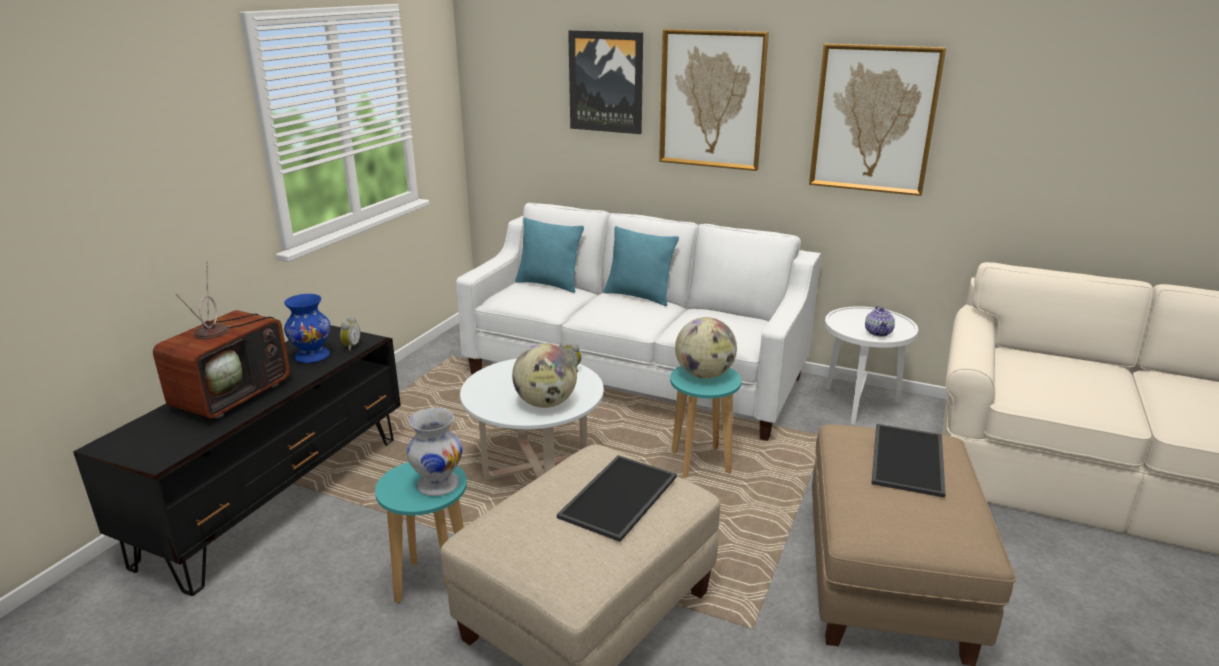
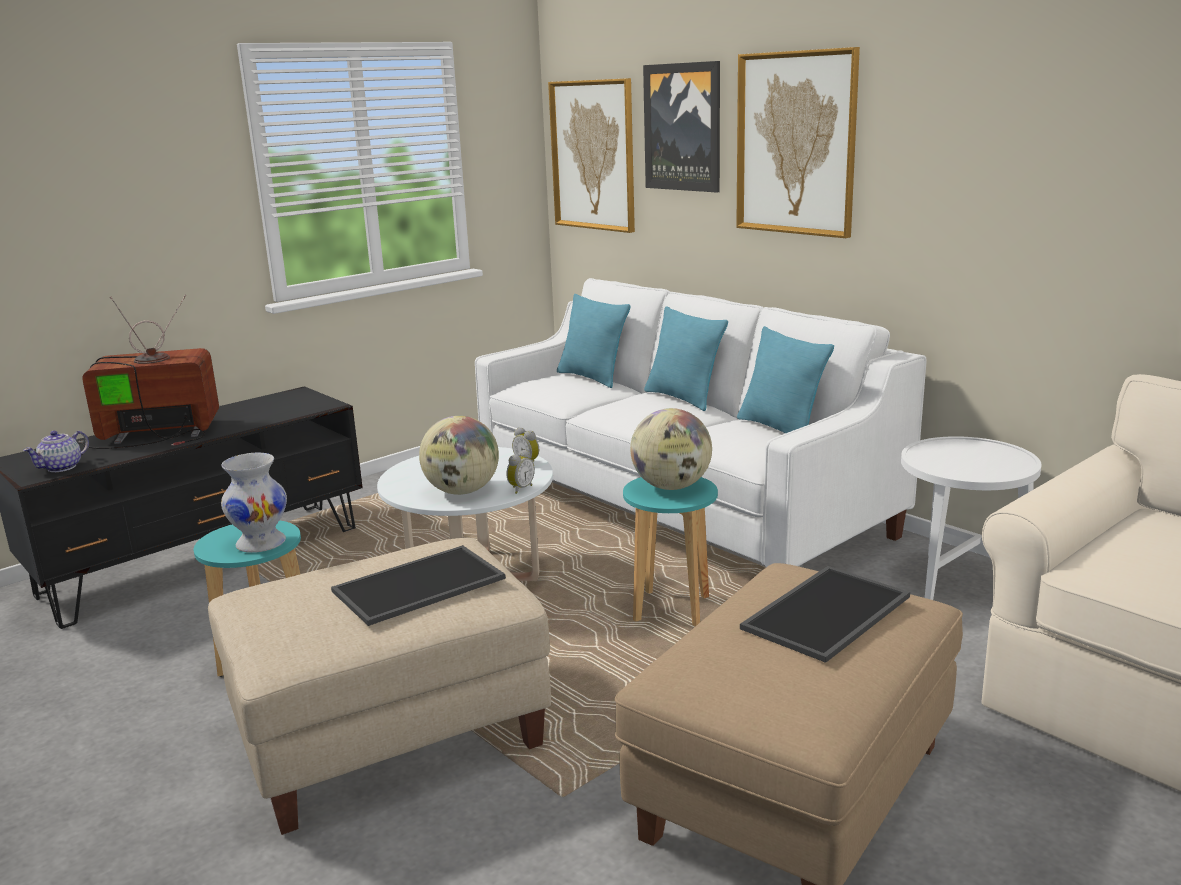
camera: 25 degrees right, 5 degrees down
television [153,262,290,419] -> television turned 150 degrees counterclockwise [79,295,219,449]
blue vase [284,294,330,363] -> none
alarm clock [340,316,360,351] -> alarm clock moved to [506,450,535,494]
picture [809,43,946,196] -> picture moved to [548,78,635,233]
teapot [865,306,895,337] -> teapot moved to [23,431,89,472]
none -> turquoise pillow [737,326,834,433]

